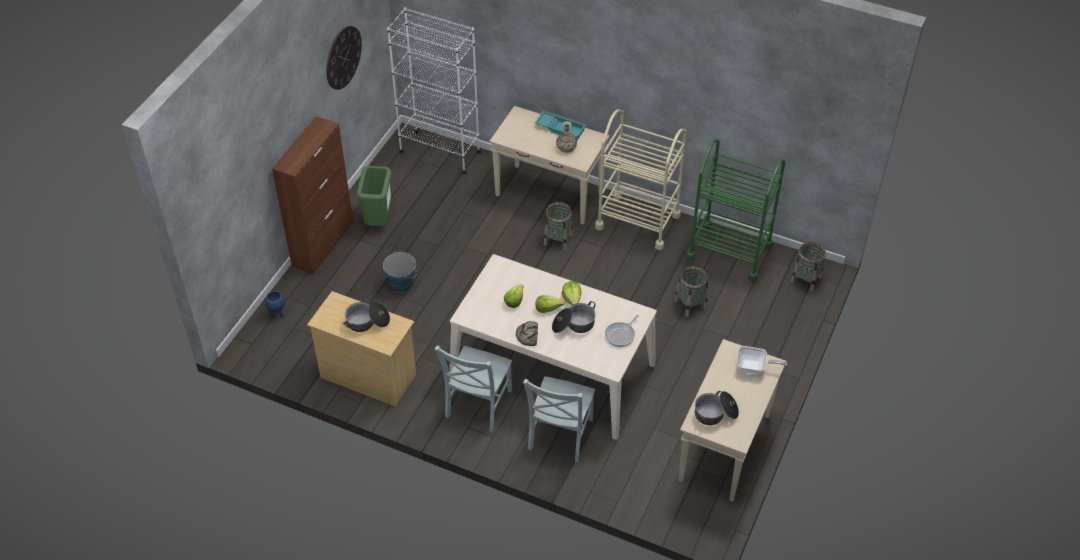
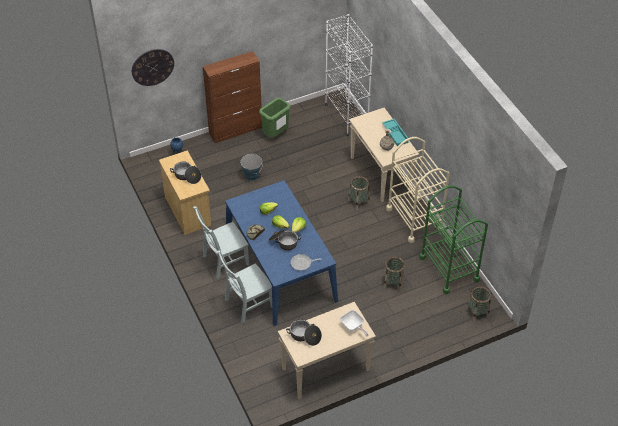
camera: 40 degrees right, 0 degrees up
wall clock [326,26,362,90] -> wall clock moved to [132,49,174,86]
beige dining table [450,254,657,440] -> blue dining table [225,180,338,326]

